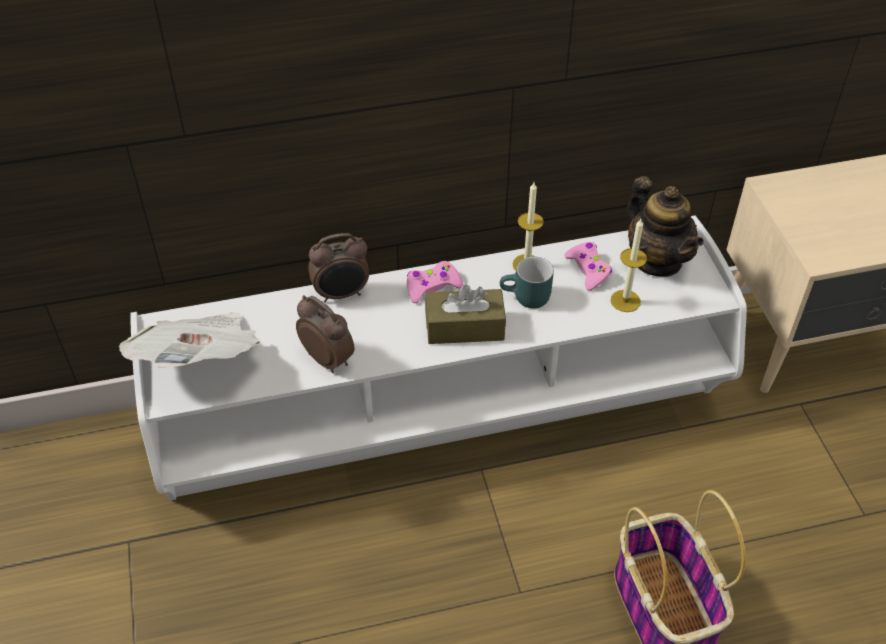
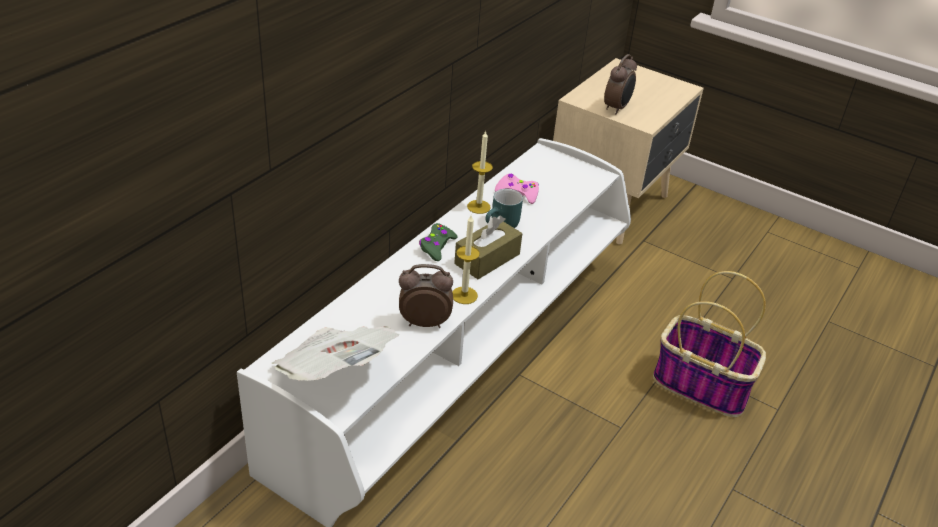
camera: 45 degrees left, 10 degrees down
alarm clock [308,233,369,303] -> alarm clock moved to [604,54,637,114]
pink game controller [407,261,463,303] -> green game controller [419,223,458,261]
candle [611,219,647,312] -> candle moved to [452,214,480,304]
teapot [628,176,704,277] -> none

